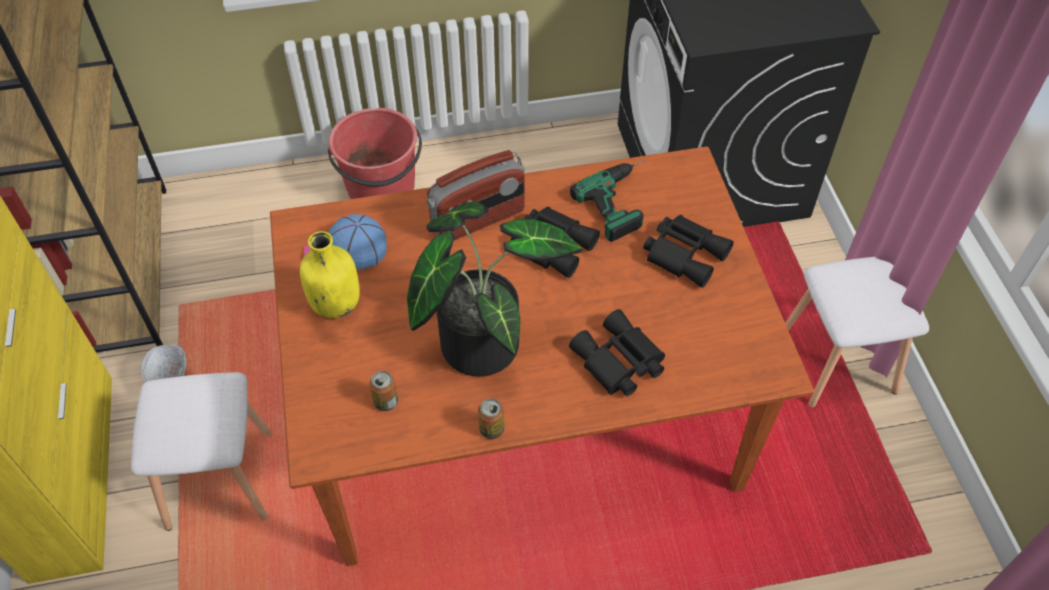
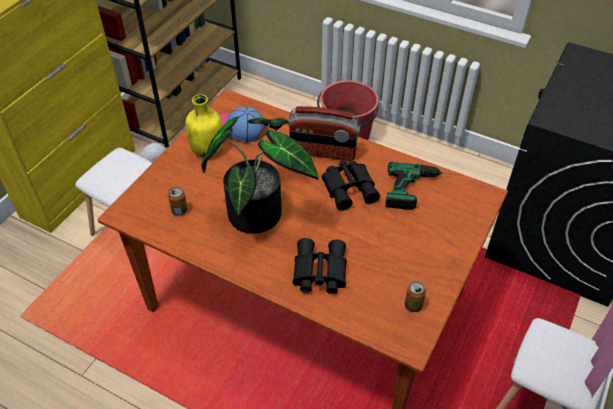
camera: 40 degrees right, 5 degrees down
can [478,398,504,439] -> can moved to [405,281,426,312]
black binoculars [643,215,734,288] -> none

